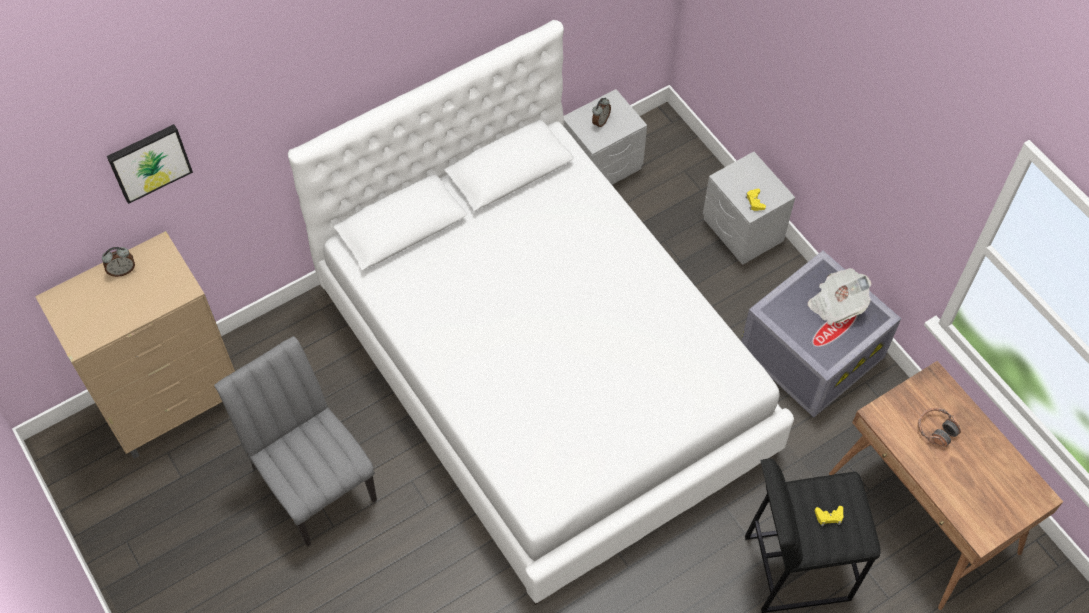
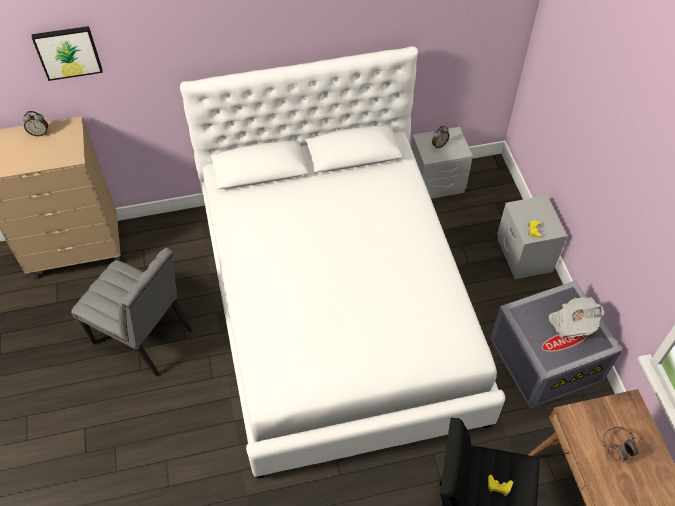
camera: 20 degrees right, 5 degrees down
grey chair [214,336,377,547] -> grey chair turned 135 degrees clockwise [71,247,192,377]

